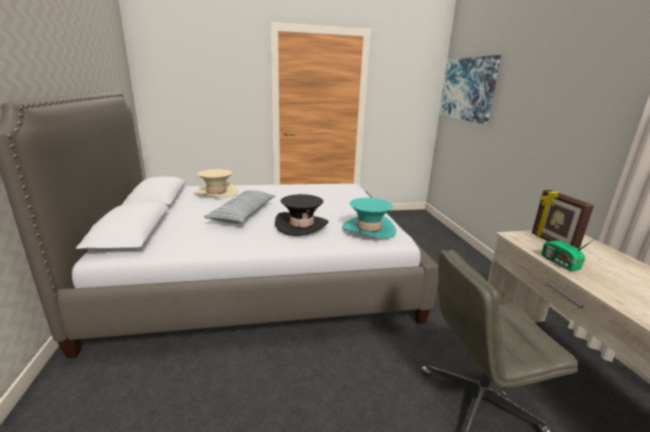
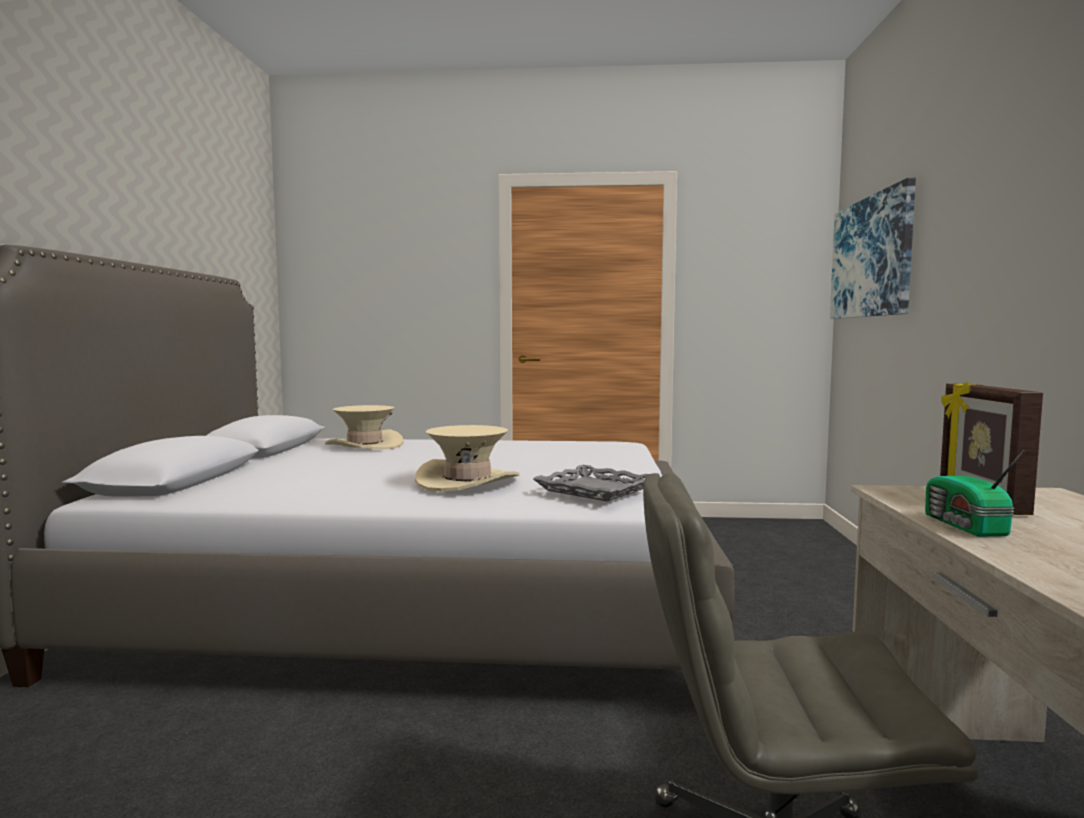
camera: 15 degrees right, 15 degrees down
pillow [204,190,275,224] -> none
black hat [275,194,329,236] -> beige hat [415,425,520,491]
turquoise hat [342,198,396,238] -> grey tray [533,465,647,502]

